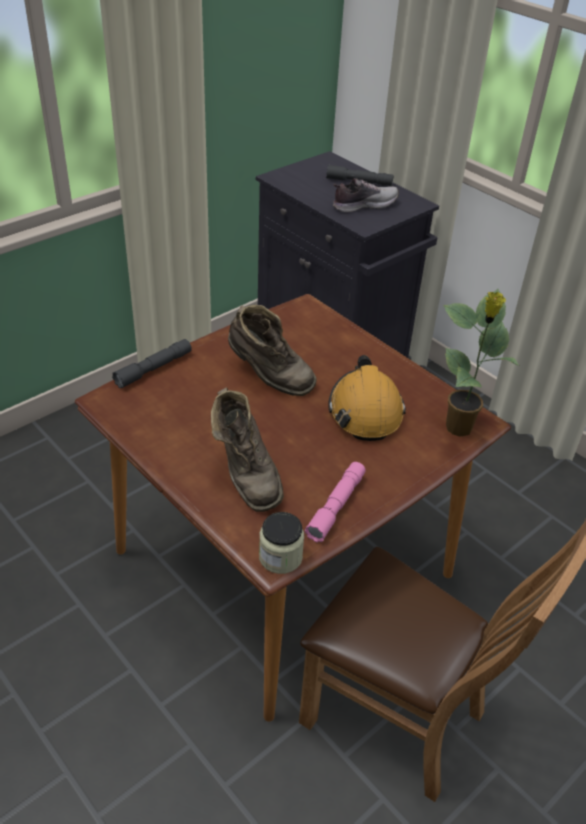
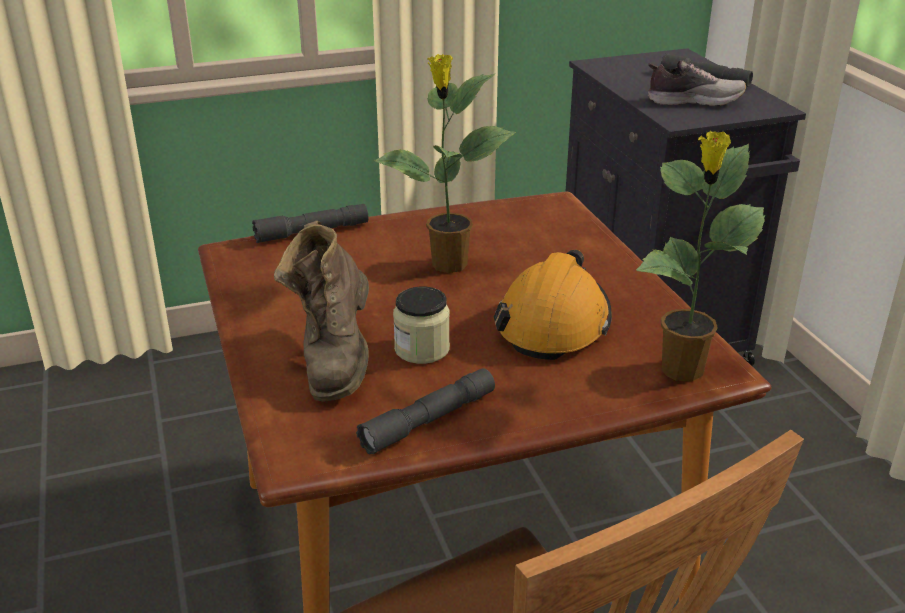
camera: 25 degrees right, 10 degrees down
brown boot [228,305,317,396] -> potted plant [373,54,516,273]
jar [259,512,304,574] -> jar moved to [393,287,450,364]
pink flashlight [305,462,366,542] -> grey flashlight [356,368,495,454]

